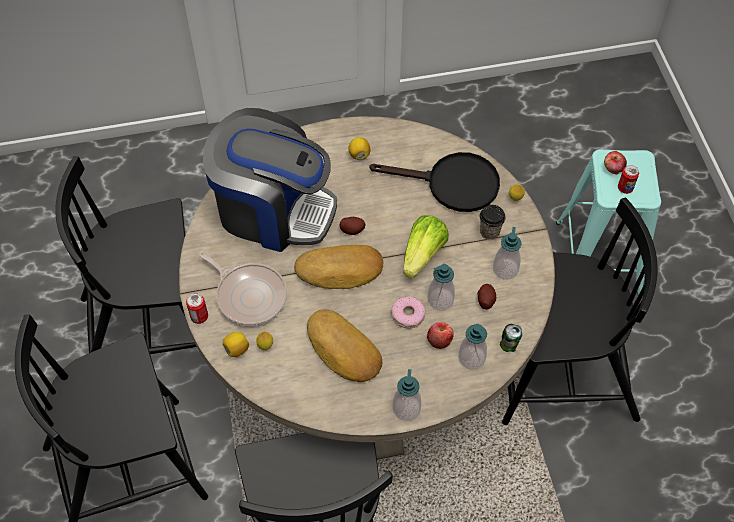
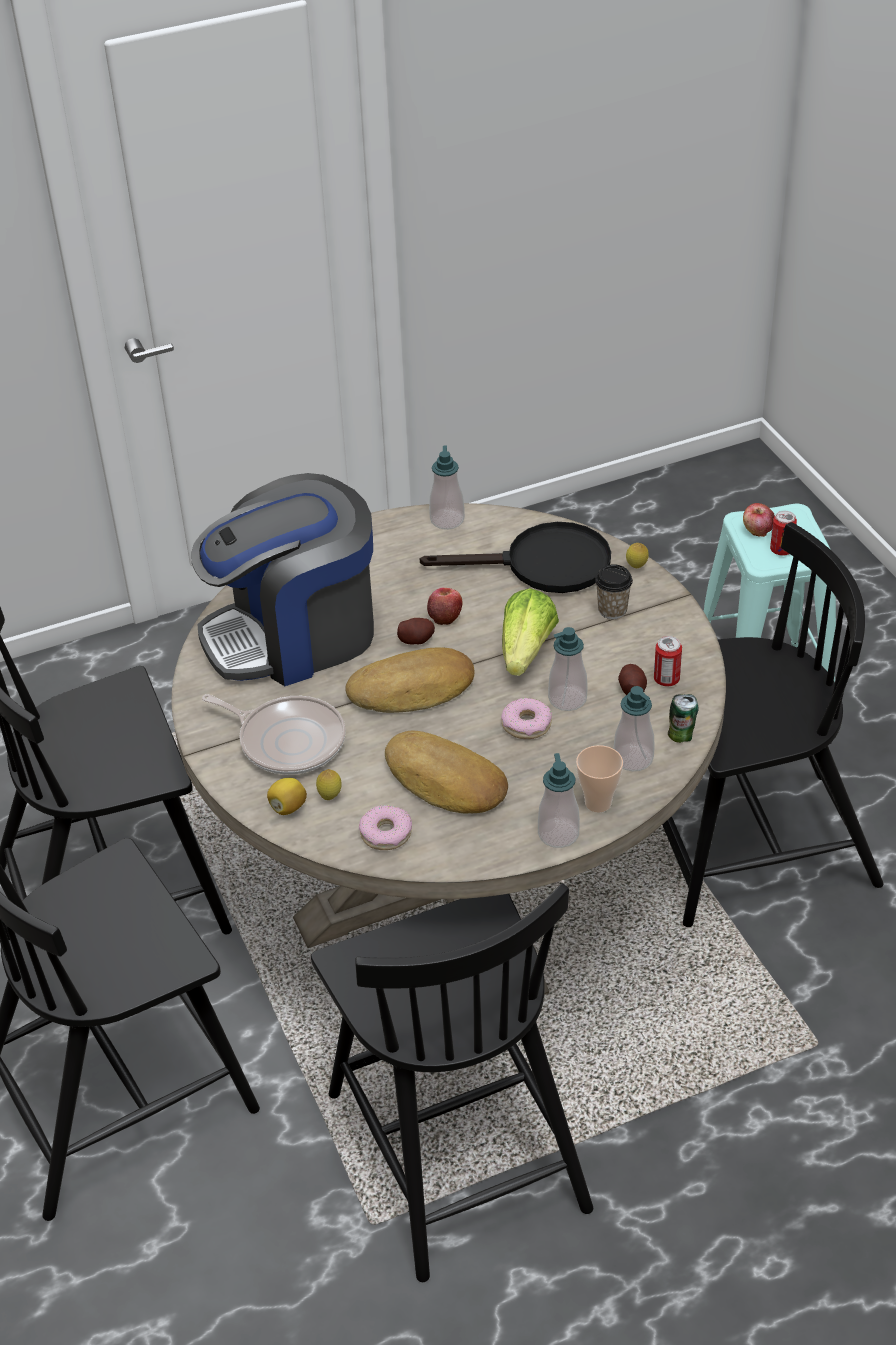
camera: 10 degrees left, 15 degrees down
can [186,293,208,324] -> can moved to [654,636,682,686]
coffee machine [203,108,337,252] -> coffee machine turned 150 degrees clockwise [191,473,374,686]
lemon [349,137,370,160] -> none
apple [427,322,454,349] -> apple moved to [427,588,462,625]
soap dispenser [493,227,521,280] -> soap dispenser moved to [429,445,465,530]
none -> donut [359,805,412,850]
none -> cup [576,745,623,813]

